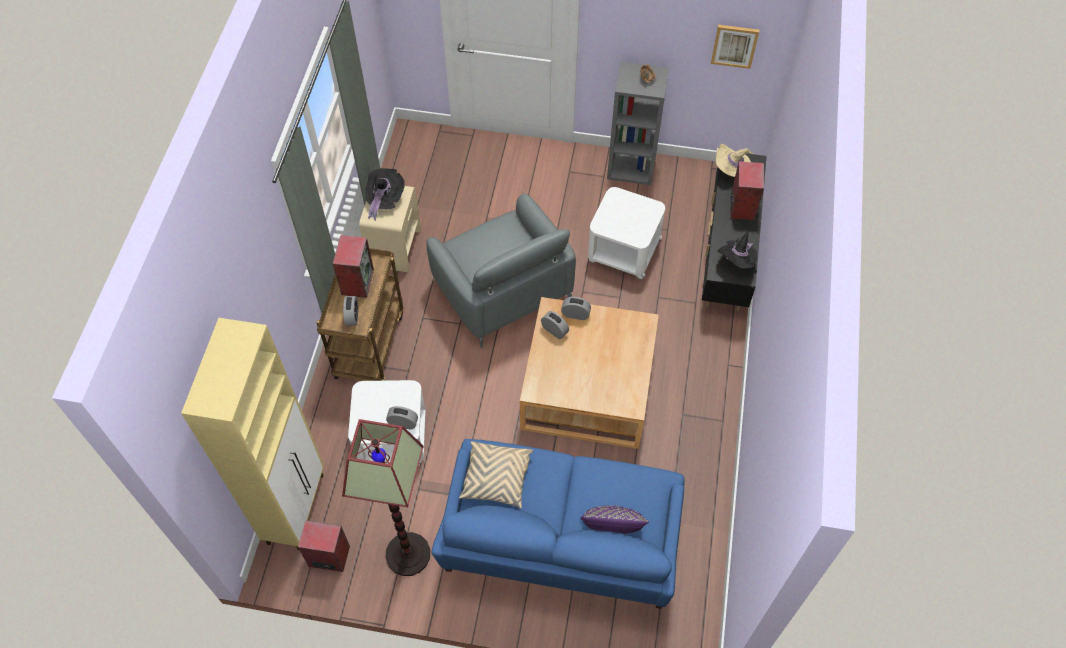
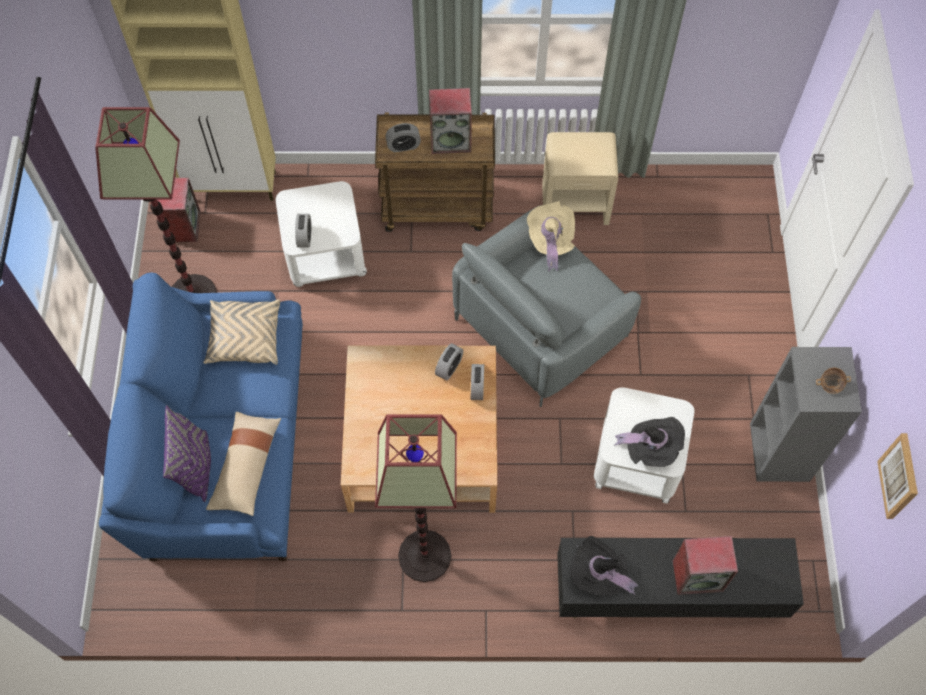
camera: 80 degrees right, 5 degrees up
black hat [365,168,405,221] -> black hat moved to [614,417,685,467]
beige hat [716,144,753,177] -> beige hat moved to [527,201,575,271]
none -> beige pillow [206,412,281,516]
none -> floor lamp [375,414,457,582]

